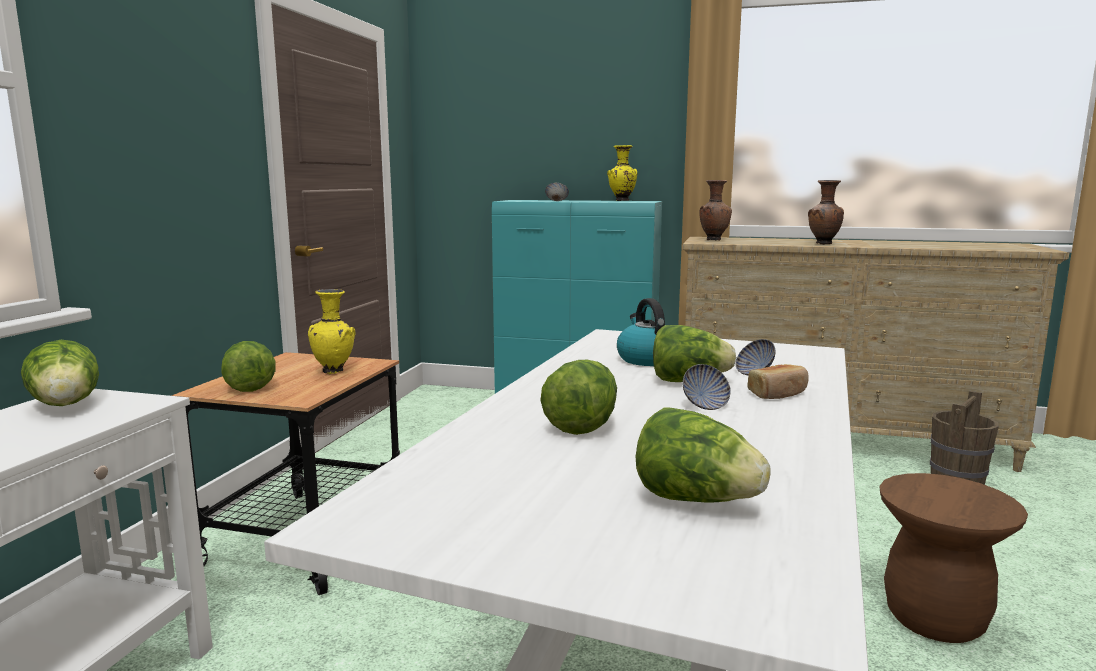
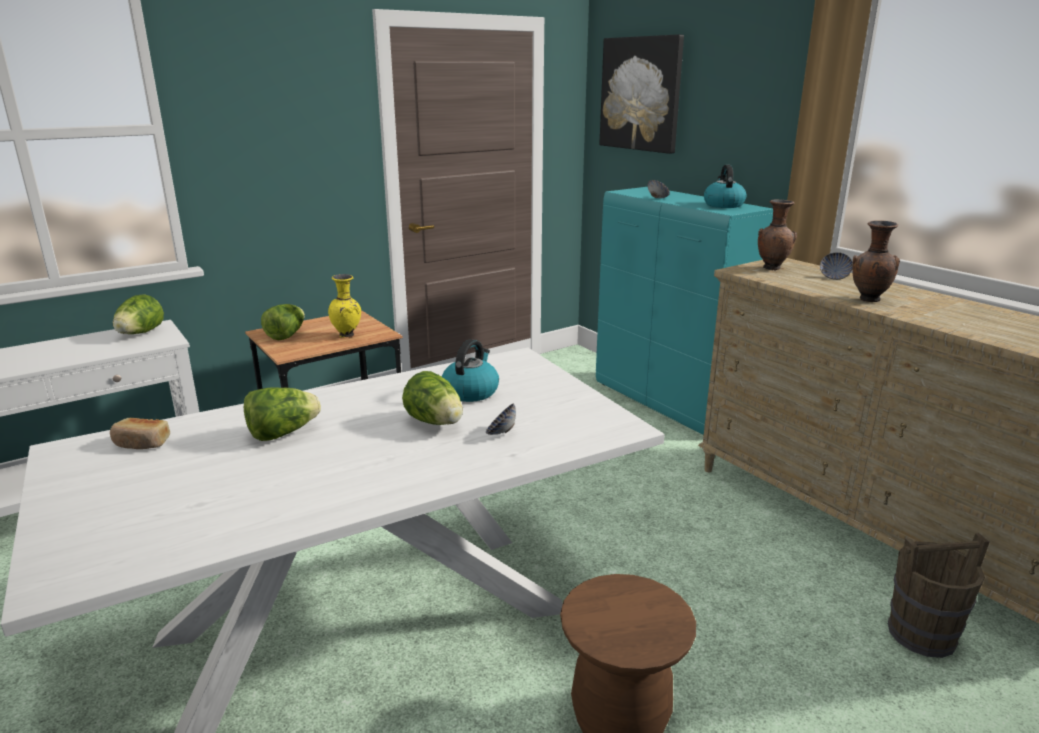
camera: 40 degrees right, 10 degrees up
yellow vase [607,145,637,201] -> kettle [704,165,746,208]
lettuce [636,407,771,503] -> none
bowl [683,364,731,410] -> bowl moved to [820,252,853,280]
bread [747,364,809,399] -> bread moved to [110,418,170,449]
none -> picture [599,34,684,154]

